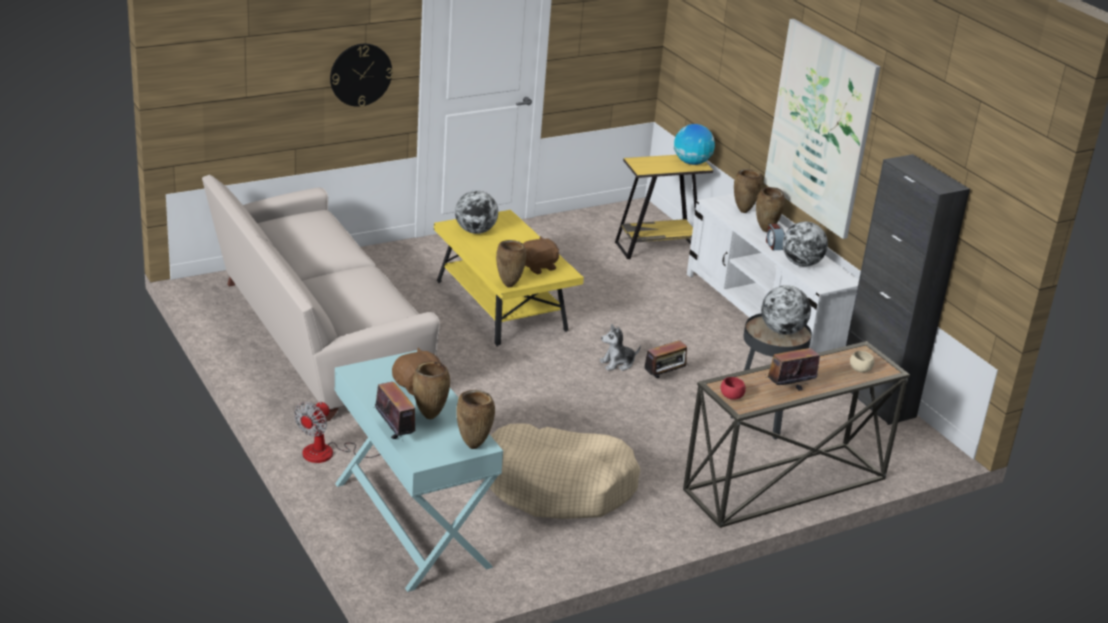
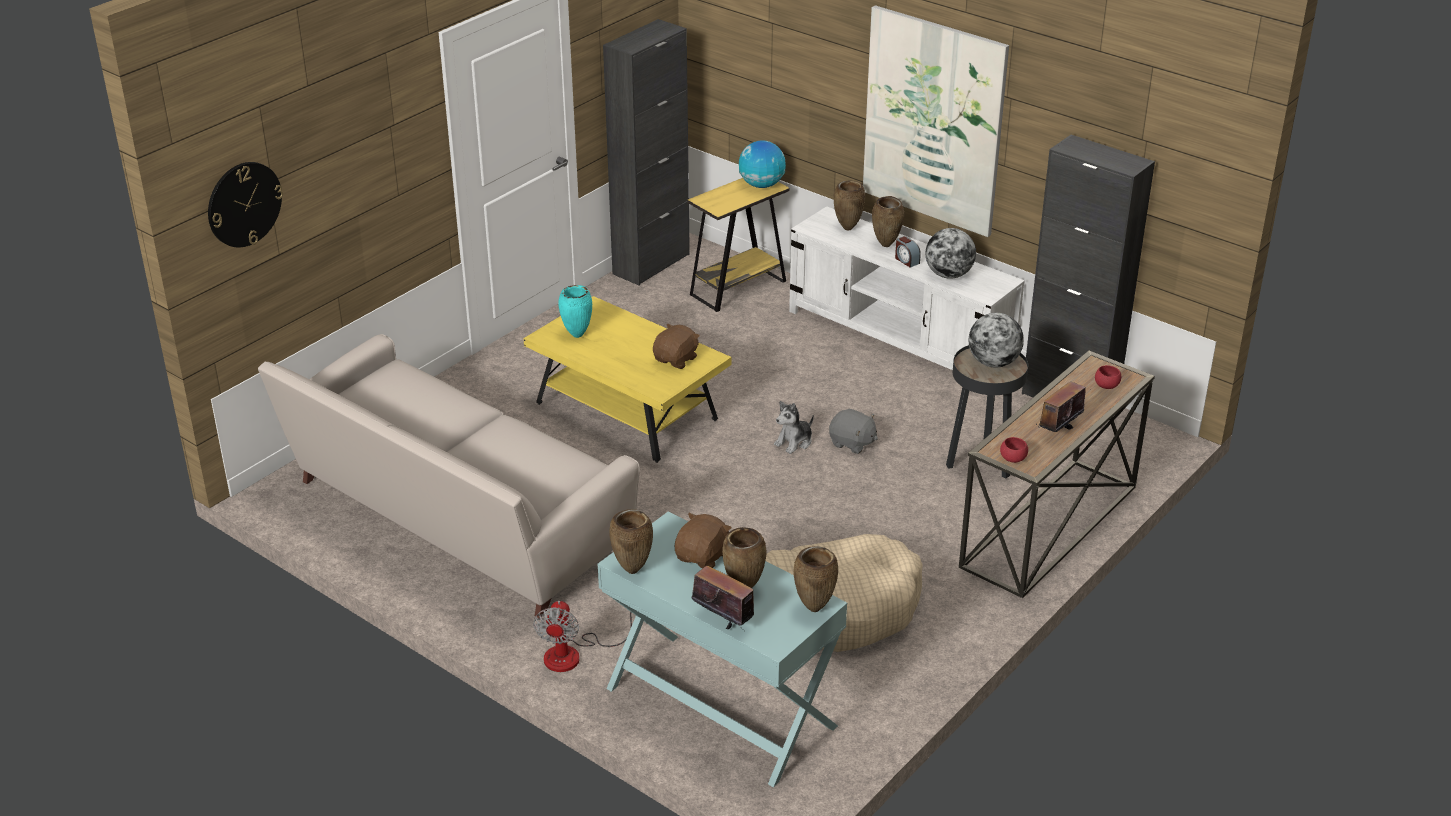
camera: 20 degrees left, 5 degrees up
wall clock [330,44,393,107] -> wall clock moved to [208,162,283,247]
globe [455,190,498,234] -> turquoise vase [558,285,592,338]
brown vase [496,240,527,287] -> brown vase moved to [609,509,653,574]
radio [644,340,687,378] -> grey plush toy [829,409,878,454]
beige bowl [850,351,874,373] -> red bowl [1095,365,1121,389]
none -> black cabinet [603,19,690,285]

